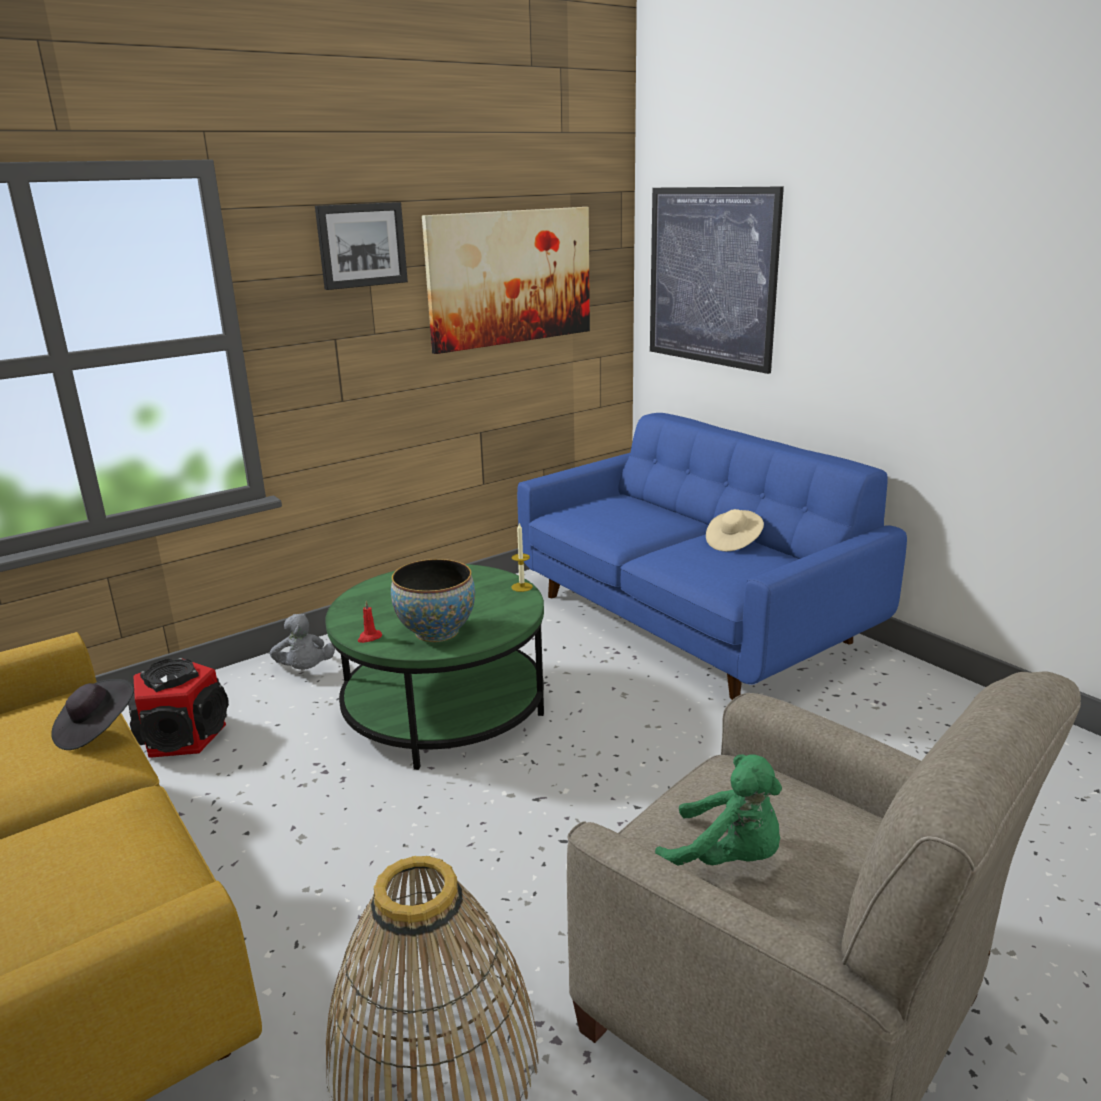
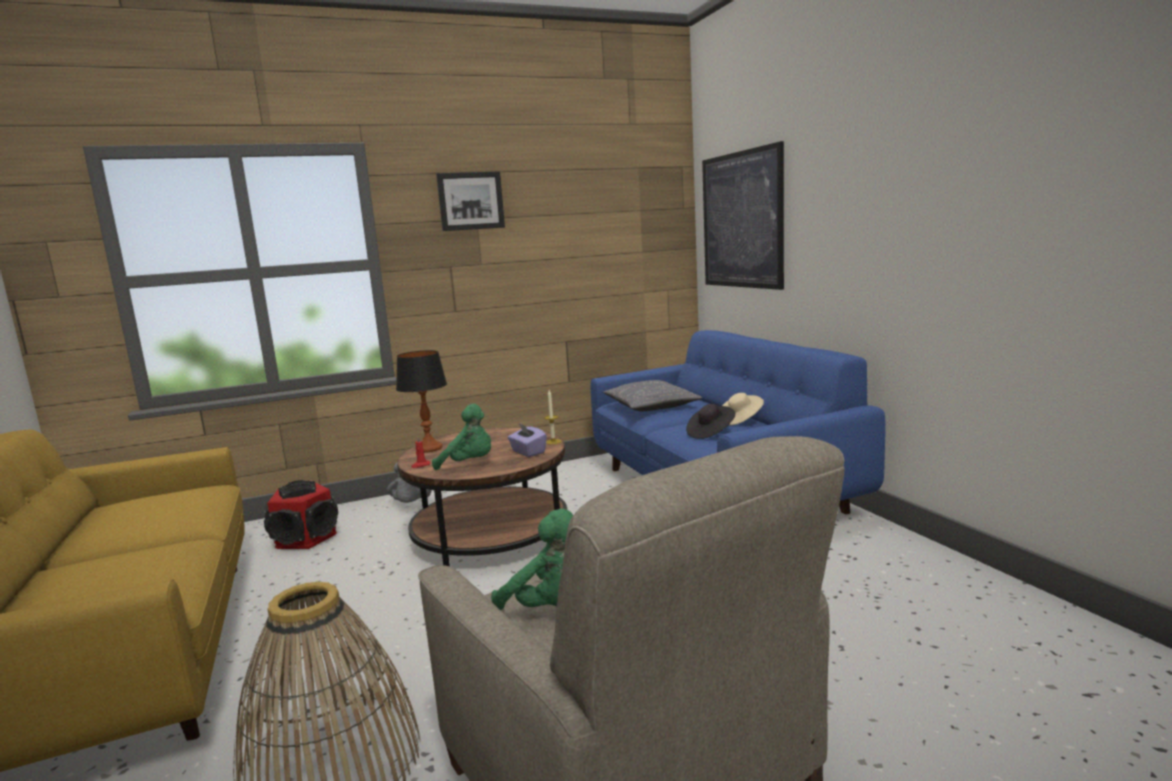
camera: 15 degrees right, 10 degrees down
black hat [51,679,134,750] -> black hat moved to [686,404,735,439]
green coffee table [325,564,544,770] -> brown coffee table [397,428,567,566]
bowl [391,559,475,642] -> green plush toy [432,404,491,470]
picture [422,207,590,354] -> none
none -> table lamp [396,350,447,453]
none -> purple tissue box [508,423,547,457]
none -> grey pillow [603,380,702,411]

